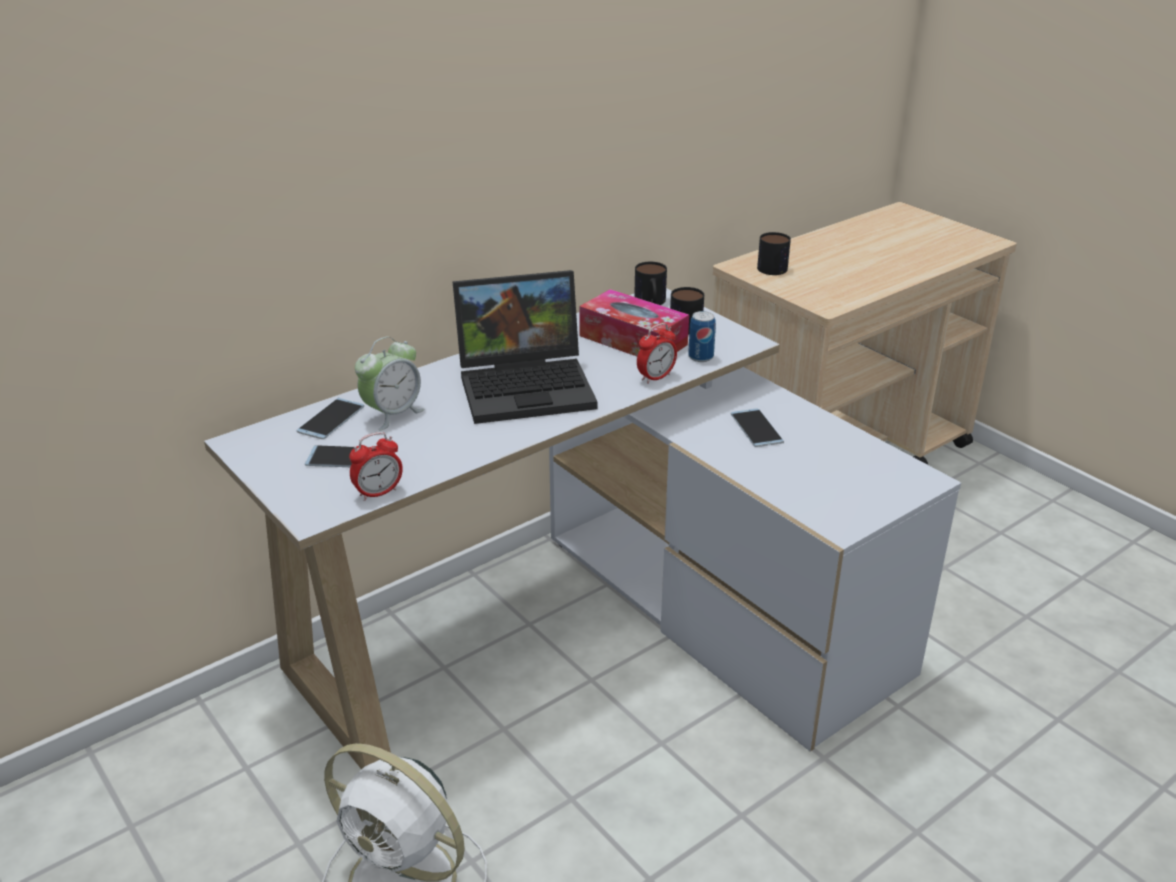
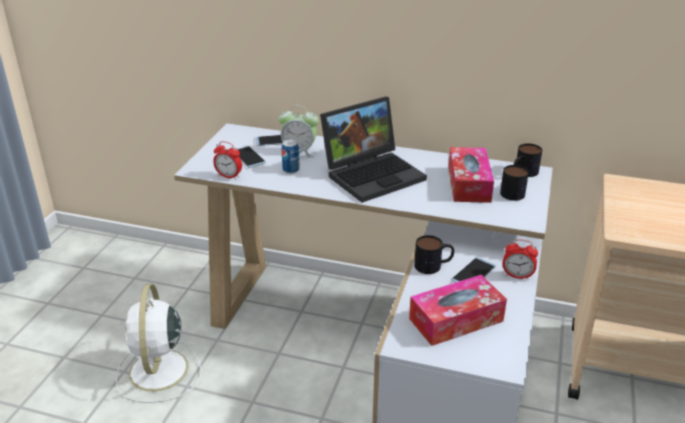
camera: 55 degrees right, 0 degrees up
laptop [452,270,597,424] -> laptop turned 75 degrees counterclockwise [320,97,427,203]
alarm clock [637,323,677,384] -> alarm clock moved to [503,239,538,280]
can [688,311,716,362] -> can moved to [282,140,300,174]
mug [757,232,791,275] -> mug moved to [414,235,454,274]
none -> tissue box [409,275,507,346]

